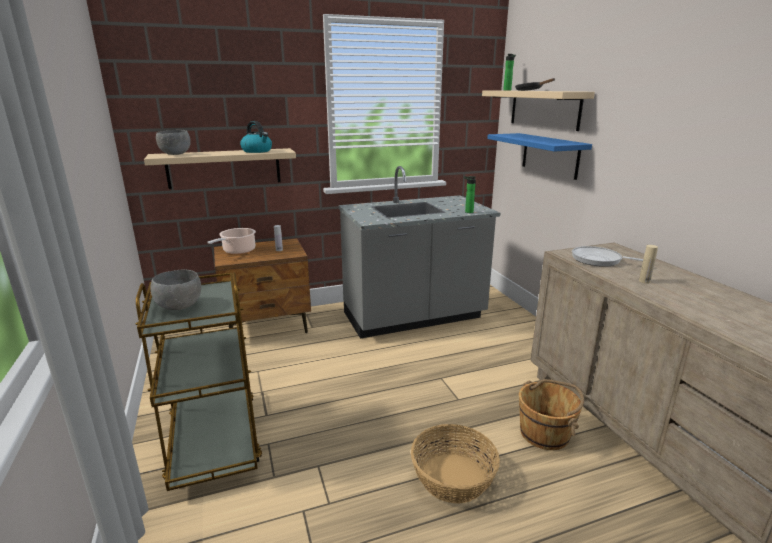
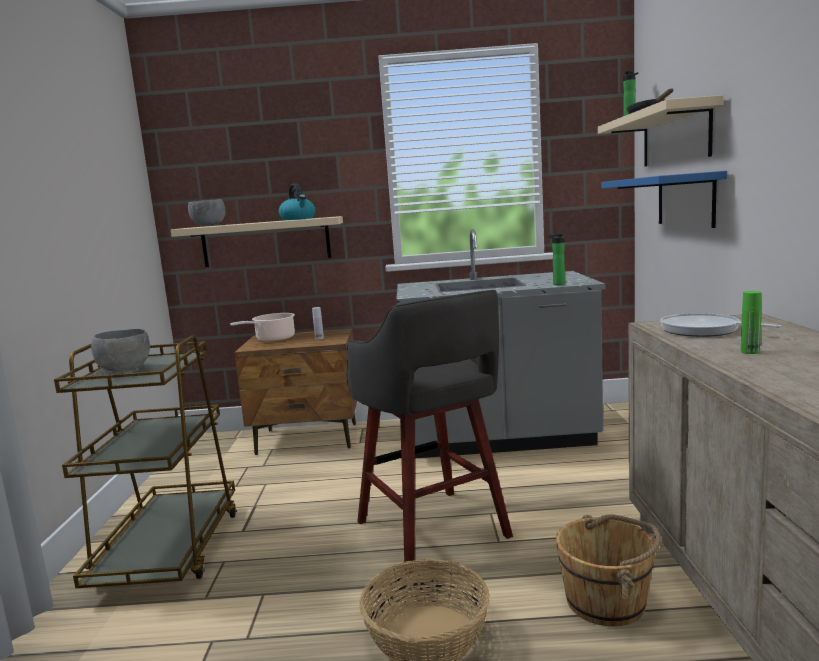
camera: 20 degrees right, 10 degrees down
beige bottle [639,245,658,284] -> green bottle [741,291,762,354]
none -> grey stool [346,290,513,574]

